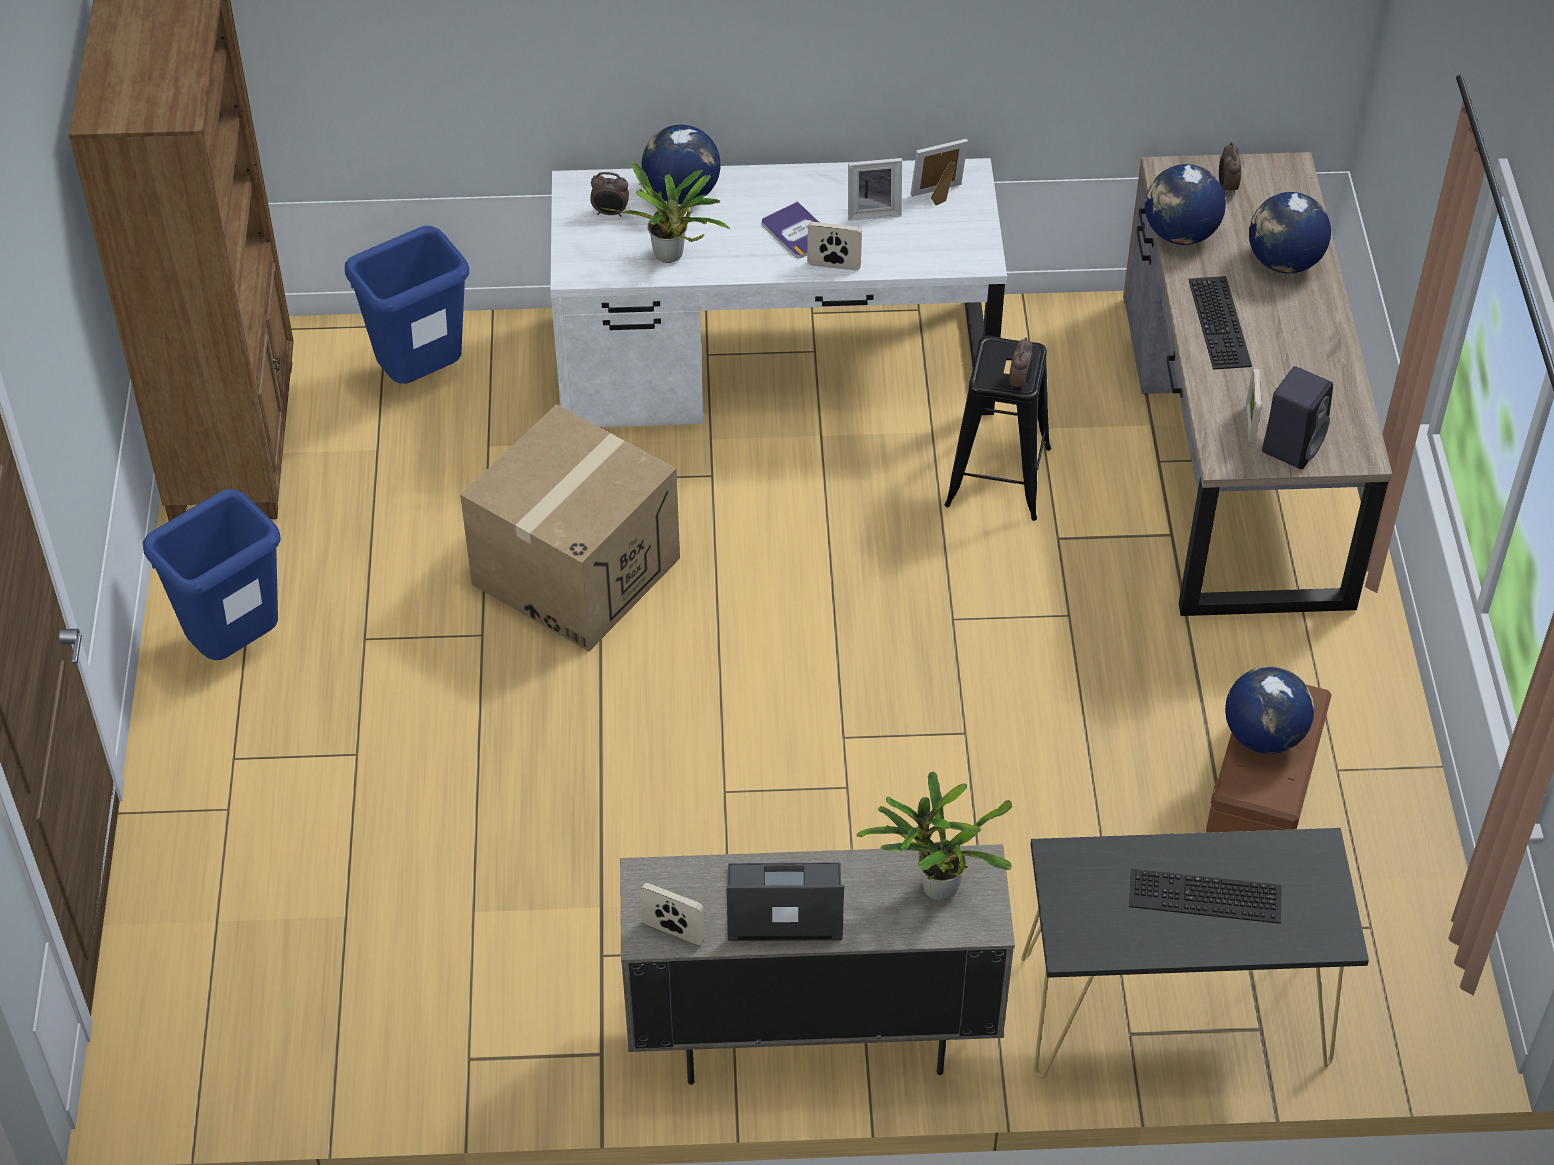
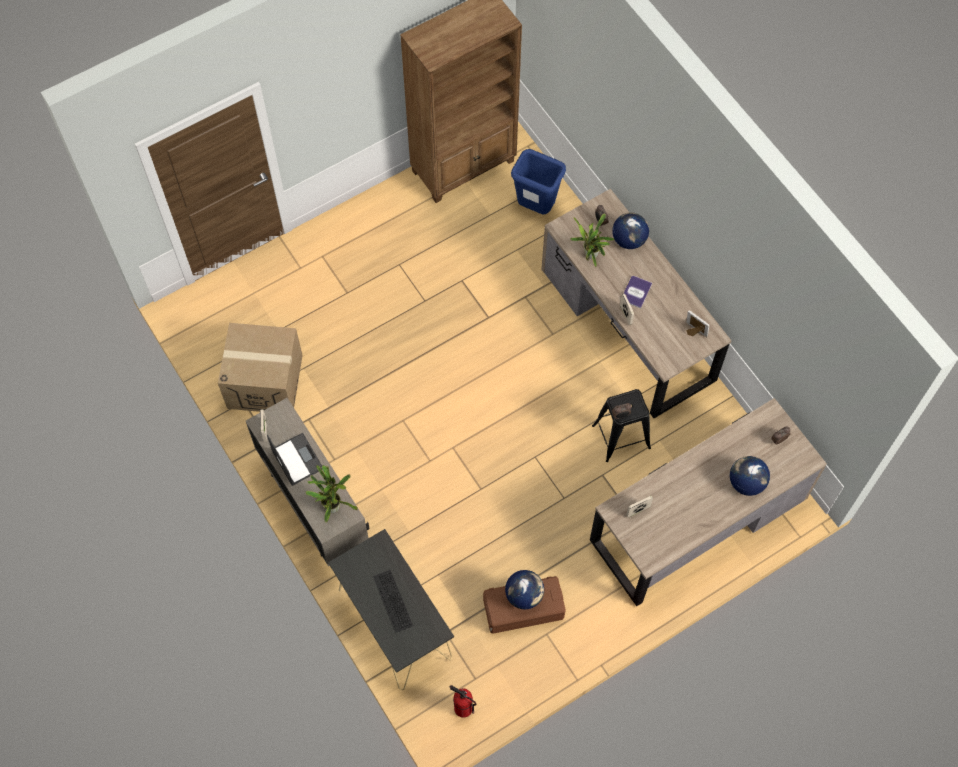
camera: 60 degrees right, 15 degrees up
blue trash can [143,489,281,660] -> none
cardboard box [460,404,680,651] -> cardboard box moved to [218,323,303,412]
white desk [550,158,1007,427] -> brown desk [541,189,732,418]
picture frame [848,158,902,221] -> none
globe [1145,164,1226,245] -> none
keyboard [1188,276,1252,370] -> none
black speaker [1262,366,1333,469] -> none
none -> fire extinguisher [449,685,477,718]

